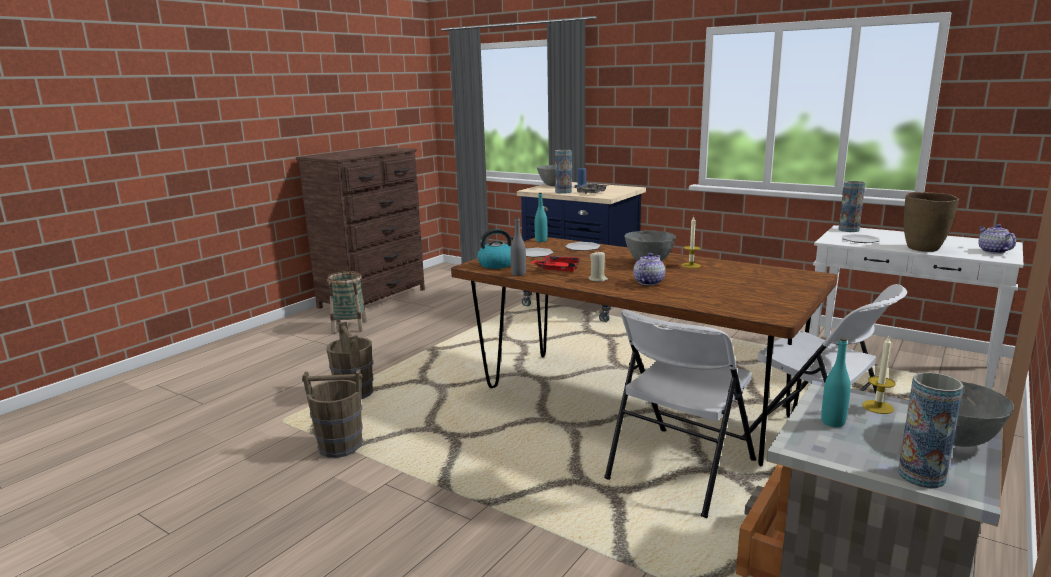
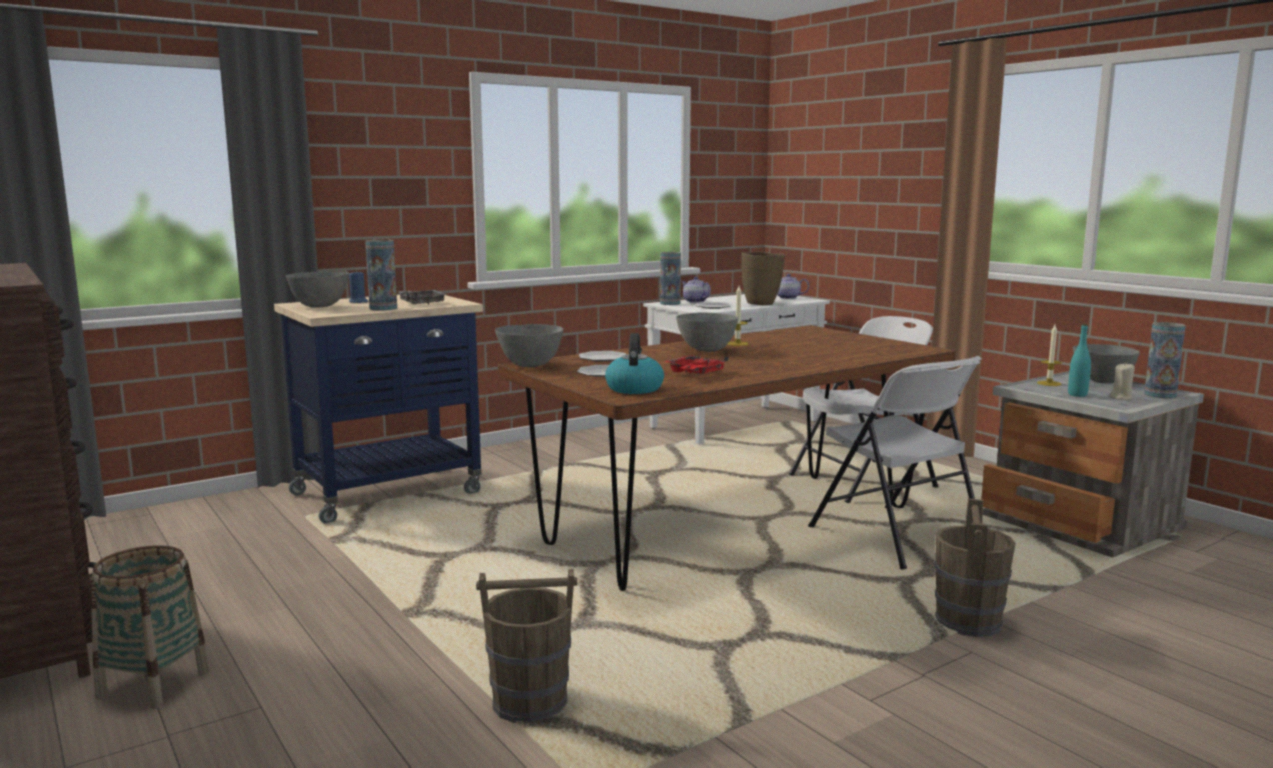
camera: 70 degrees left, 5 degrees down
brown bucket [302,369,363,458] -> brown bucket moved to [935,498,1016,637]
grey bottle [510,217,526,276] -> none
turquoise bottle [535,193,547,242] -> grey bowl [495,324,564,367]
beige candle [588,252,608,282] -> beige candle moved to [1109,362,1135,400]
teapot [633,253,665,285] -> teapot moved to [682,277,711,303]

